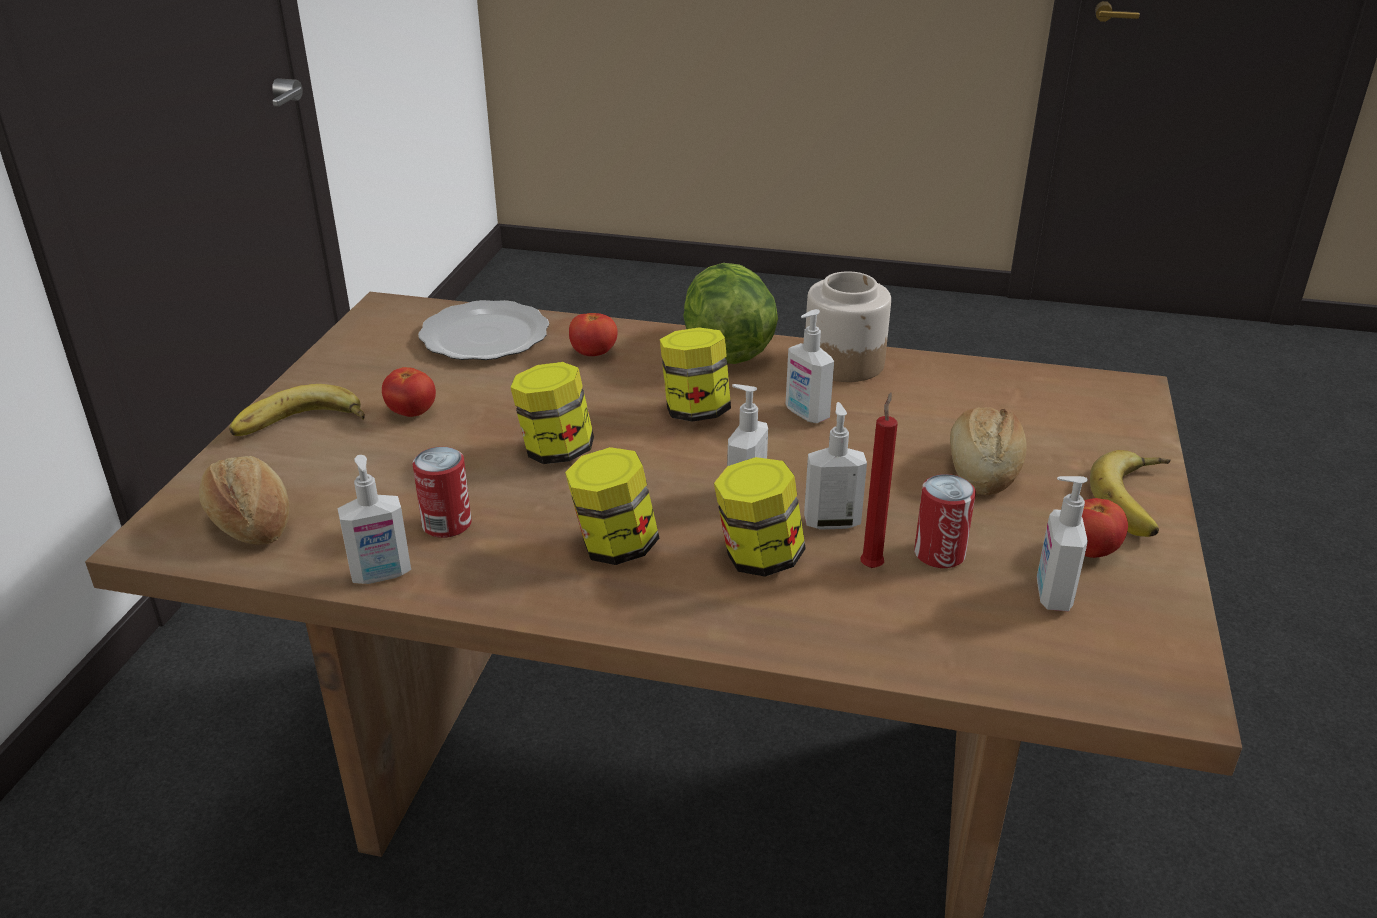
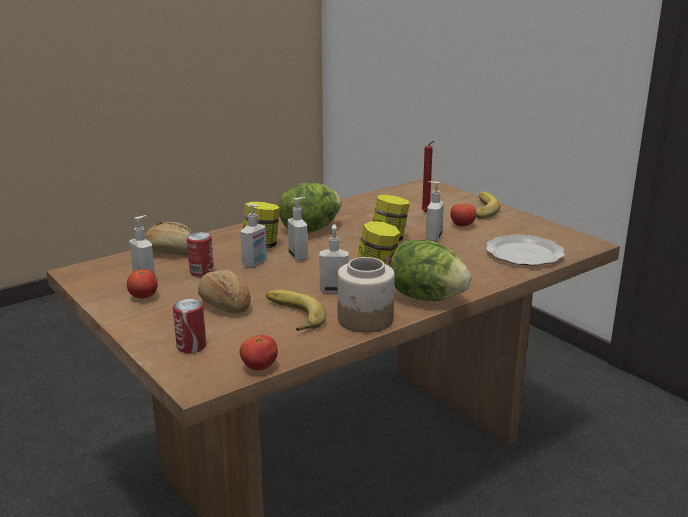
camera: 130 degrees right, 10 degrees down
bread [199,456,289,545] -> bread moved to [145,222,192,256]
soap dispenser [337,455,411,584] -> soap dispenser moved to [426,181,444,241]
can [413,447,472,538] -> can moved to [173,299,206,353]
jar [565,447,659,565] -> lettuce [278,183,342,233]
tomato [569,313,618,356] -> tomato moved to [240,335,278,370]
red candle [860,392,898,568] -> red candle moved to [421,141,434,212]
banana [1090,450,1171,537] -> banana moved to [266,290,326,331]

